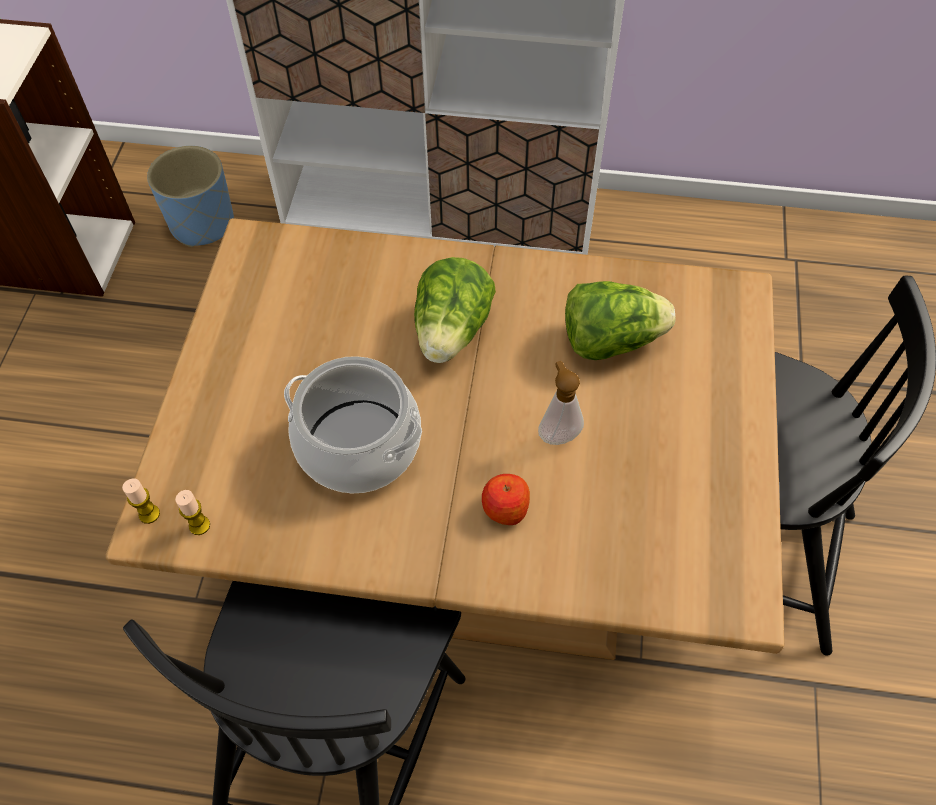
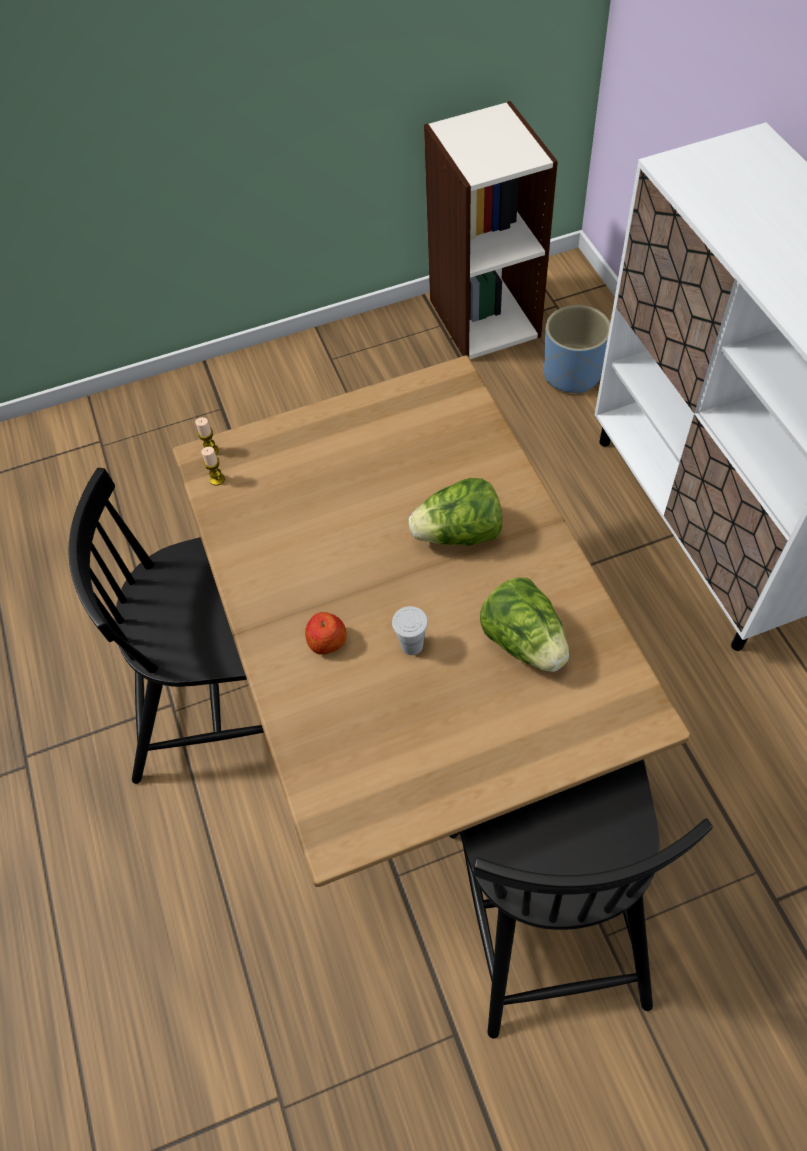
camera: 65 degrees right, 0 degrees up
cooking pot [284,356,422,493] -> none
soap dispenser [538,361,584,445] -> white cup [392,606,428,655]

